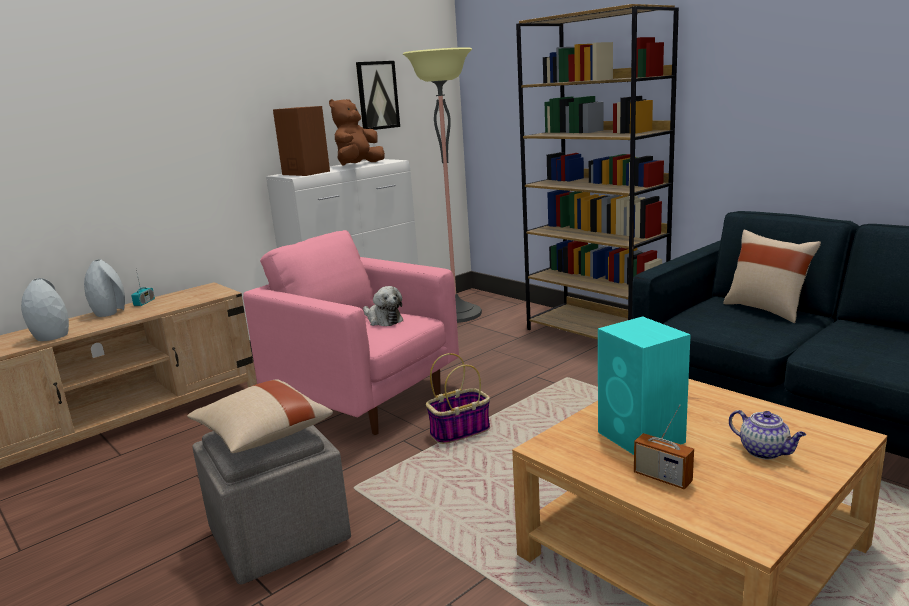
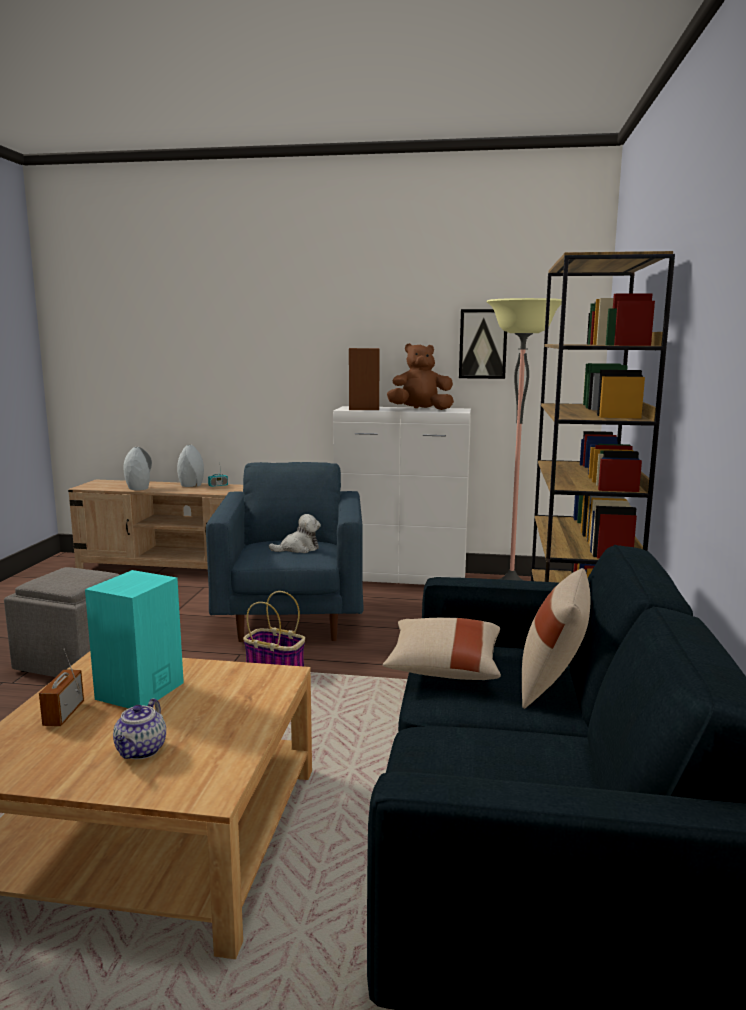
camera: 50 degrees right, 5 degrees down
beige pillow [187,379,333,453] -> beige pillow moved to [383,618,501,680]
pink armchair [243,230,459,435] -> blue armchair [206,462,364,642]
plush toy [363,286,403,326] -> plush toy turned 120 degrees counterclockwise [269,514,321,553]

